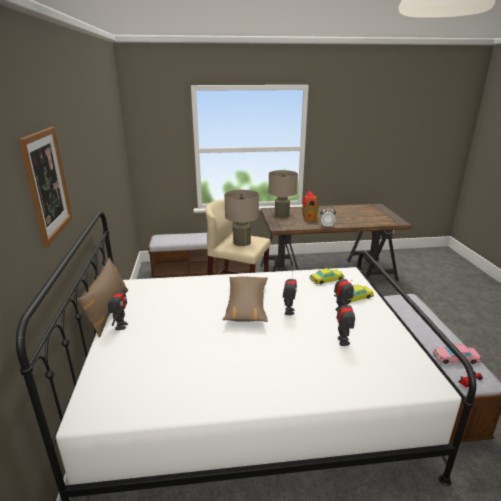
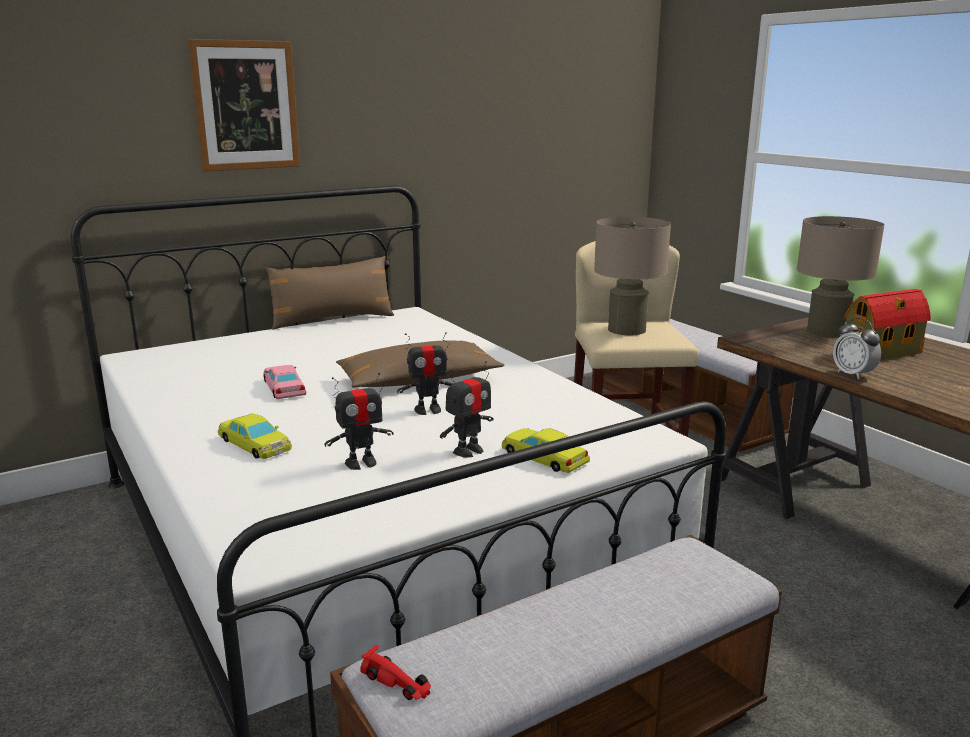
camera: 65 degrees right, 5 degrees down
toy robot [108,288,128,330] -> none
yellow toy car [309,268,344,284] -> yellow toy car moved to [218,414,292,459]
pink toy car [433,344,481,364] -> pink toy car moved to [263,365,306,399]

